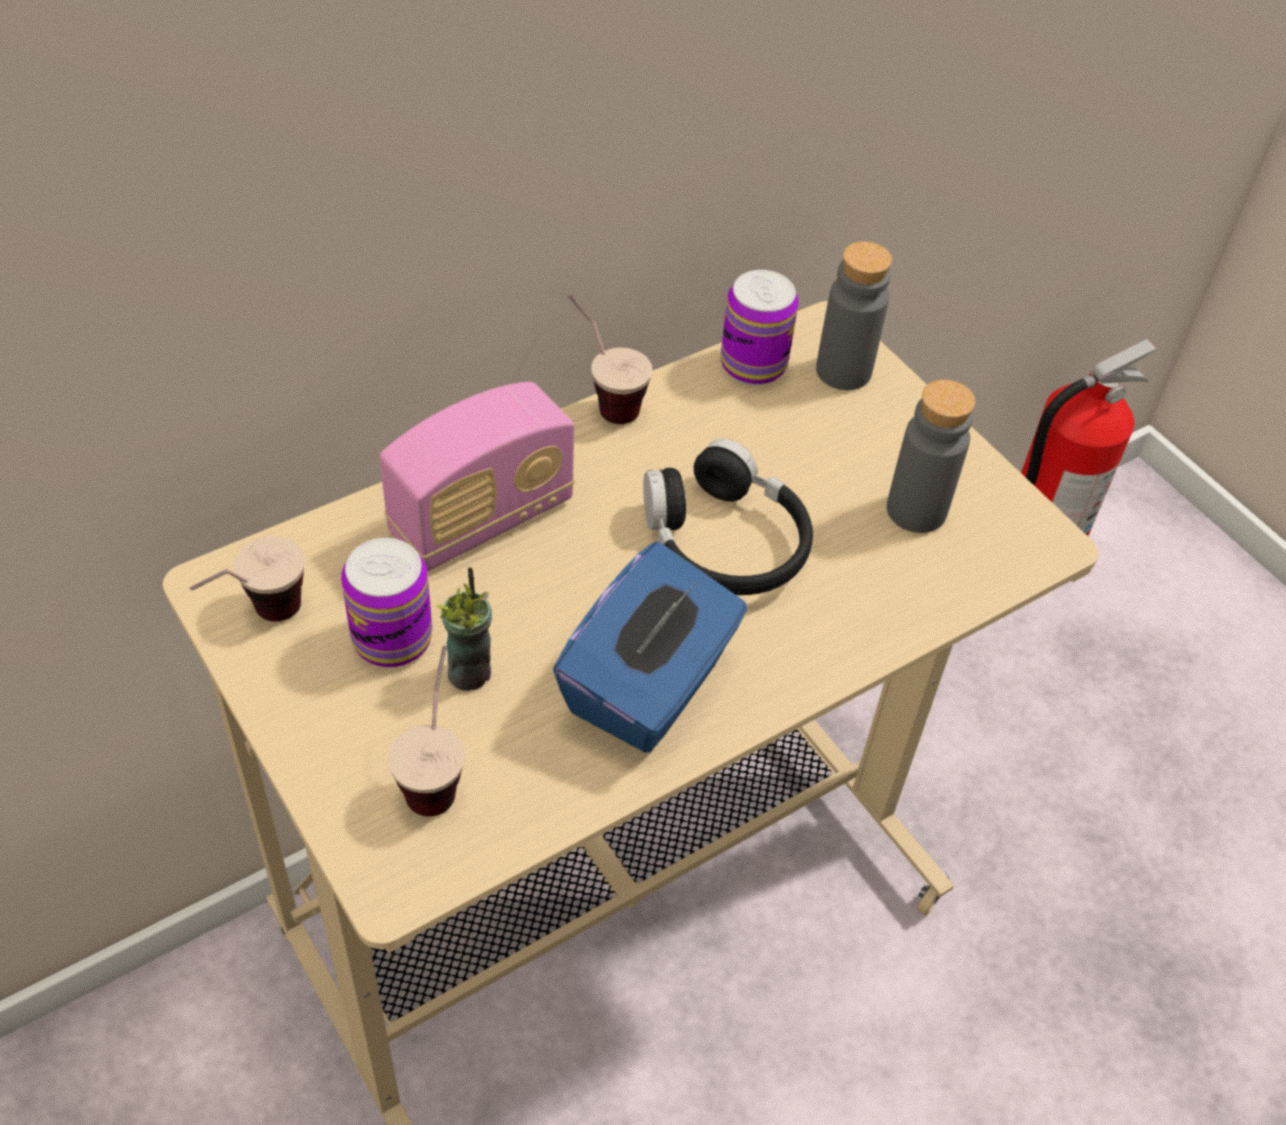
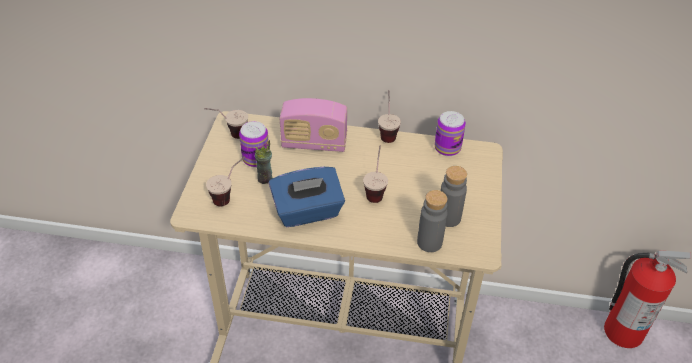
camera: 45 degrees right, 5 degrees down
black headphones [643,439,813,595] -> cup [363,146,388,203]
grey bottle [816,241,892,390] -> grey bottle moved to [417,190,448,252]

